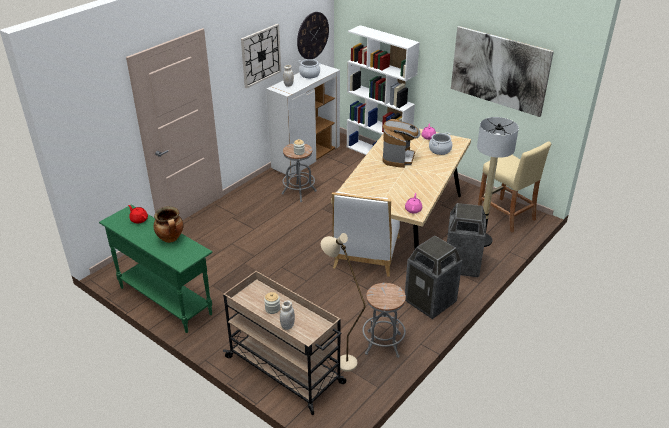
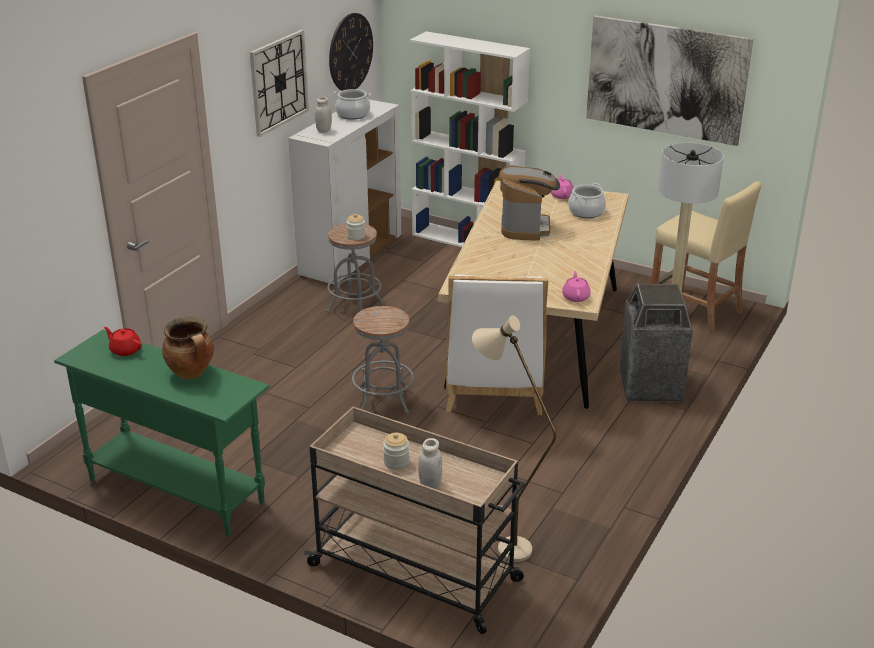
camera: 10 degrees left, 5 degrees down
grey stool [362,283,406,358] -> grey stool moved to [352,306,414,413]
trash can [405,236,462,319] -> none

